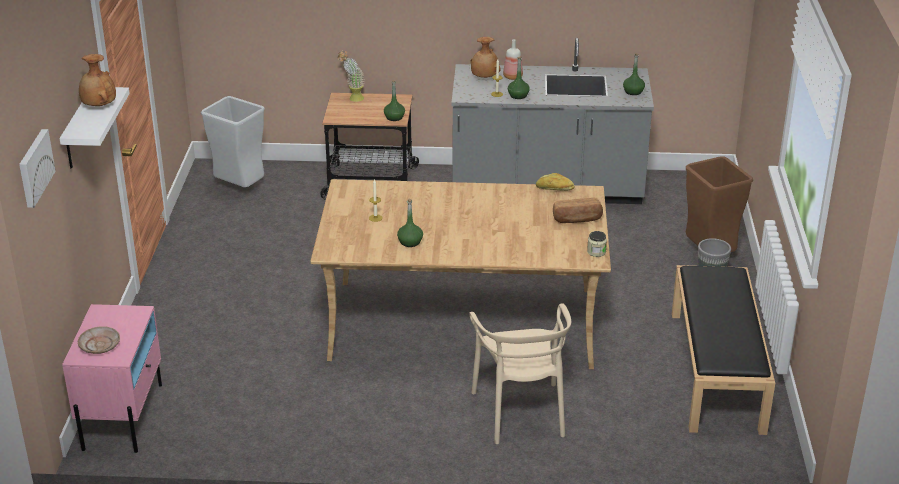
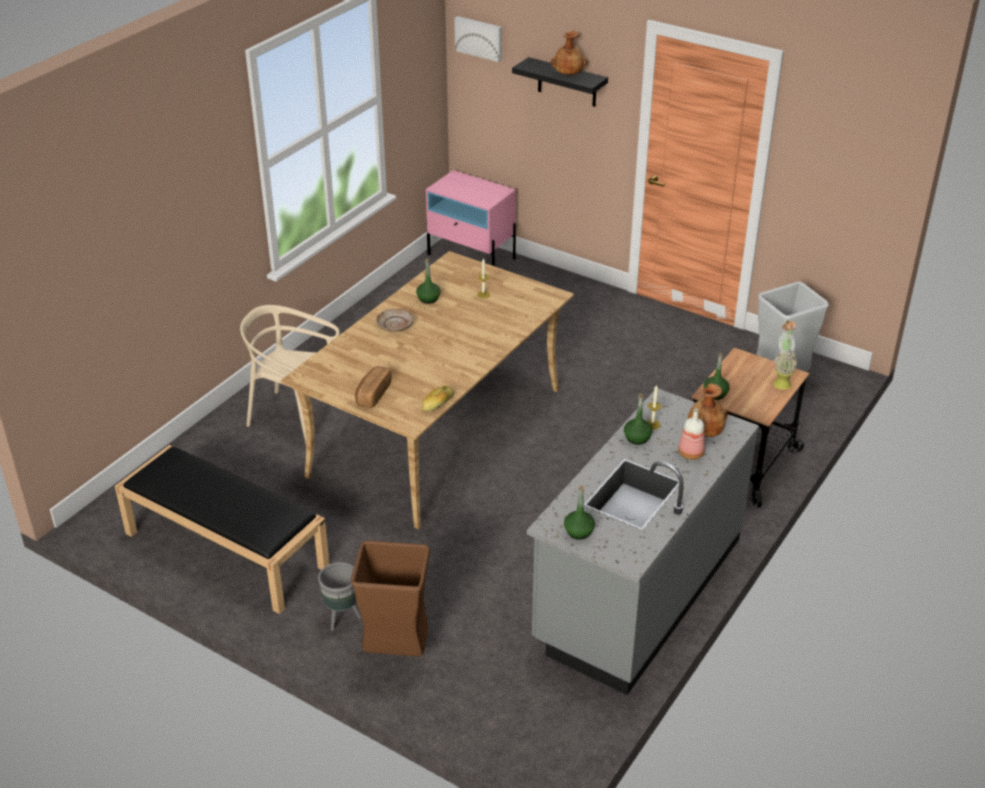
camera: 120 degrees right, 5 degrees up
white shelf [59,87,130,168] -> black shelf [512,57,608,107]
beige plate [78,326,120,354] -> beige plate moved to [376,309,414,332]
jar [587,231,607,257] -> none

